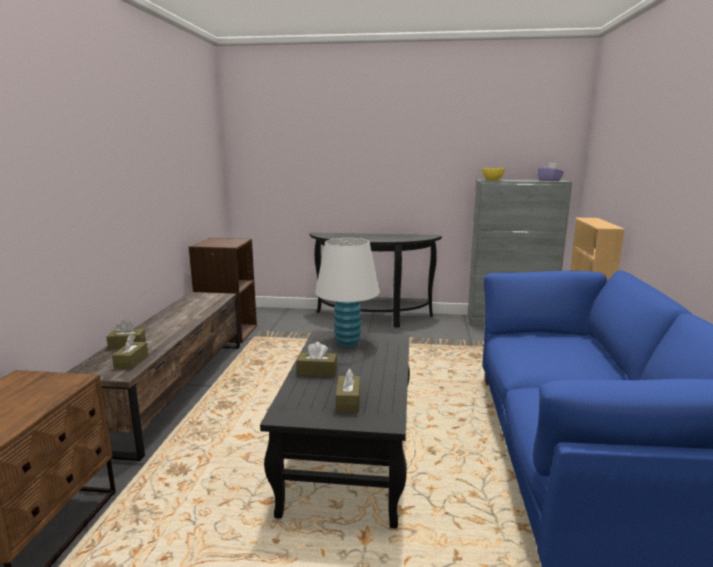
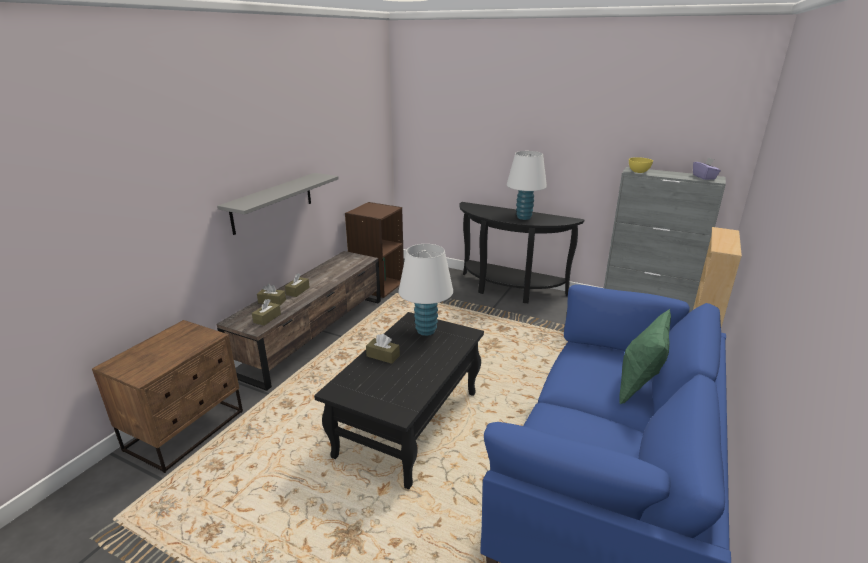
camera: 20 degrees right, 10 degrees up
brown tissue box [336,368,360,413] -> brown tissue box moved to [285,273,310,297]
none -> grey shelf [217,173,339,235]
none -> white table lamp [507,151,547,220]
none -> green pillow [619,309,671,404]

